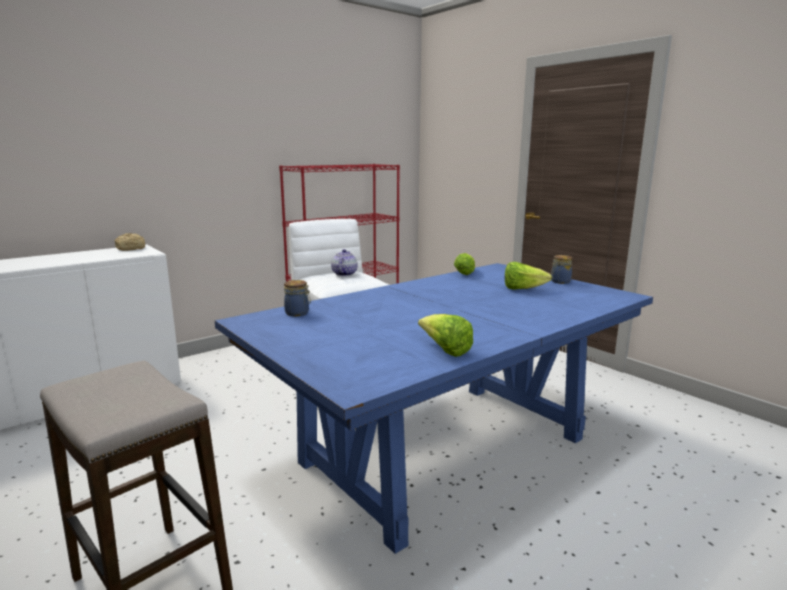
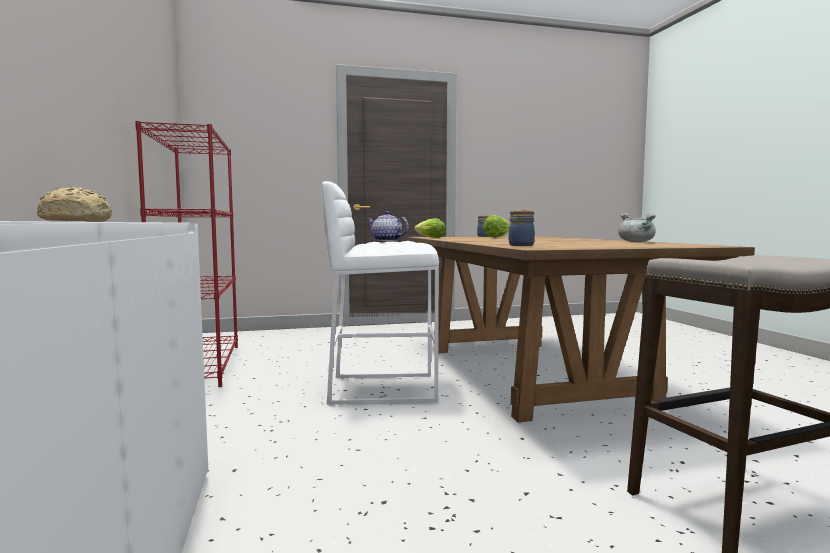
camera: 65 degrees left, 10 degrees down
blue dining table [215,263,653,554] -> brown dining table [407,236,755,422]
lettuce [418,314,473,357] -> grey cooking pot [618,213,656,242]

